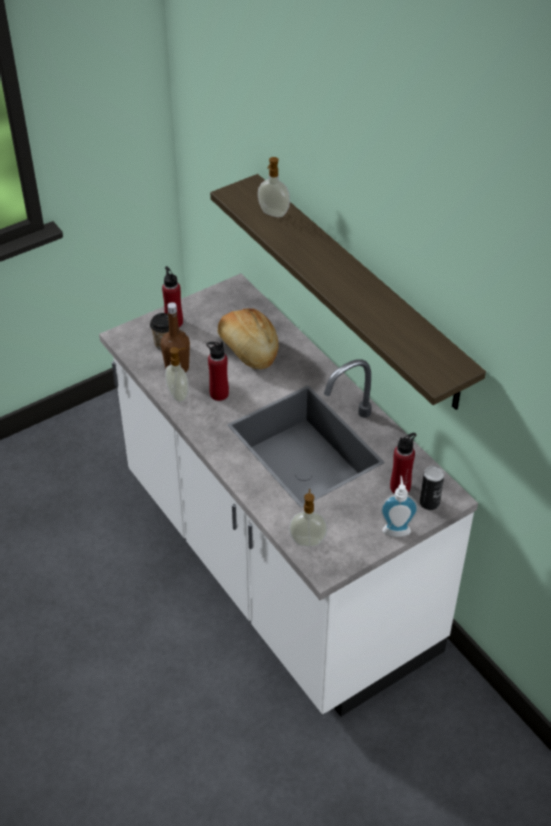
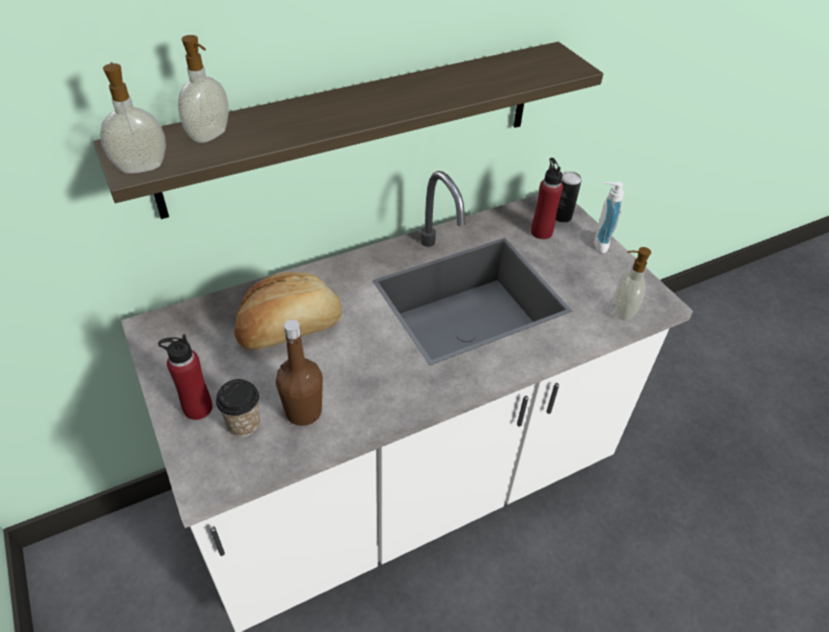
camera: 85 degrees left, 0 degrees up
soap dispenser [165,347,189,402] -> soap dispenser moved to [100,62,166,174]
red bottle [206,341,229,401] -> none

